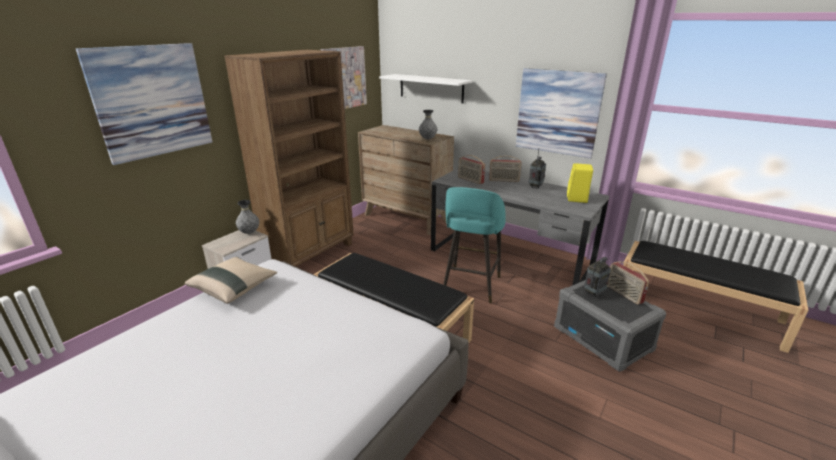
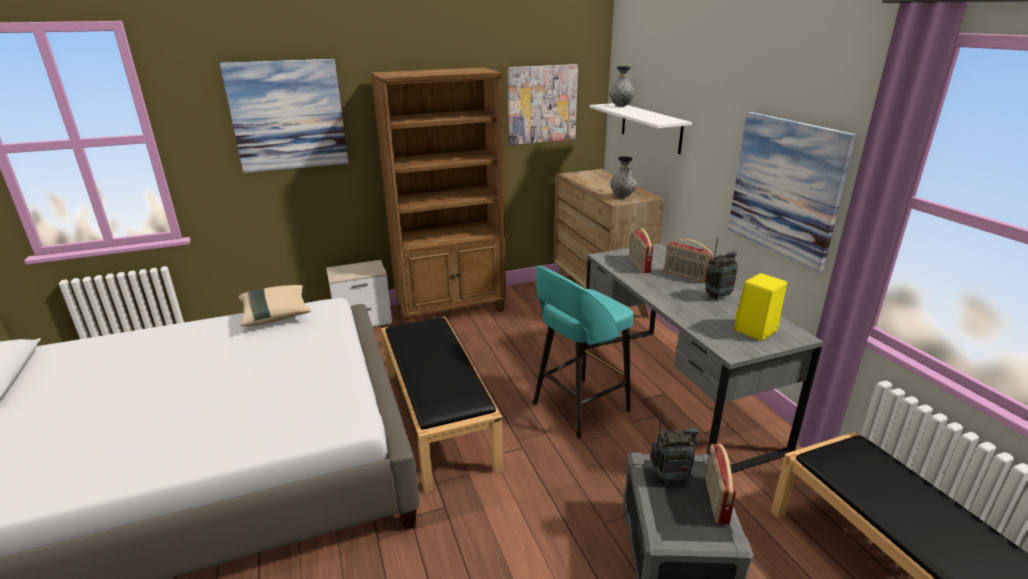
camera: 35 degrees right, 0 degrees up
grey vase [236,200,259,234] -> grey vase moved to [609,66,635,107]

